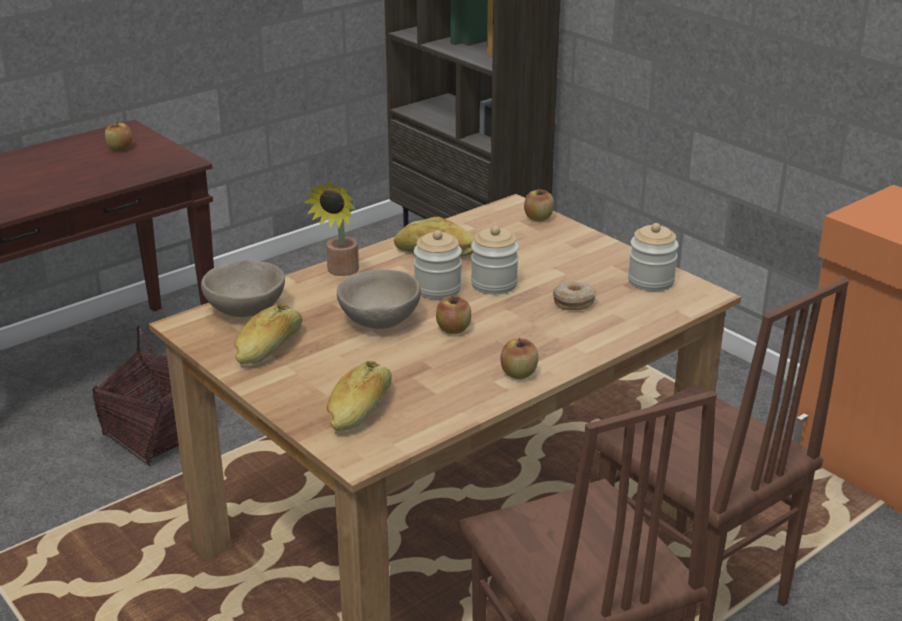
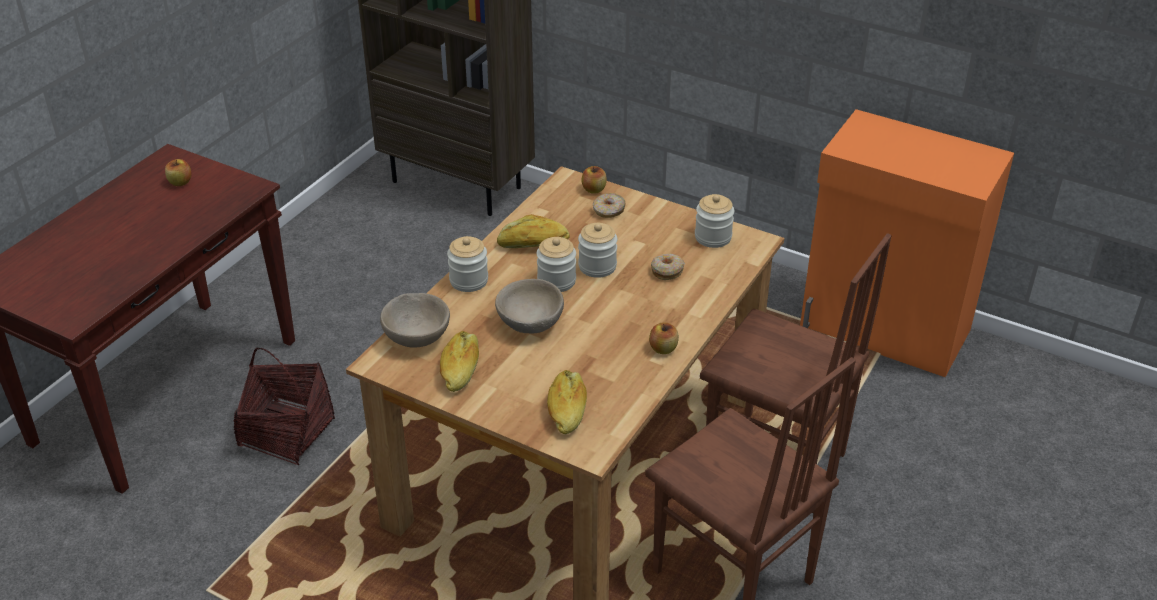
camera: 20 degrees left, 10 degrees up
potted plant [304,182,359,276] -> jar [447,236,488,292]
apple [436,296,471,334] -> none
none -> donut [593,193,626,218]

